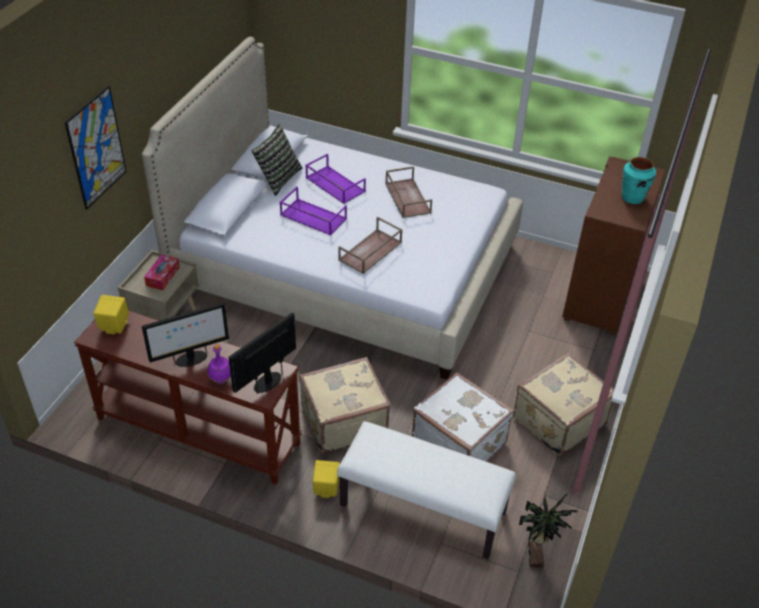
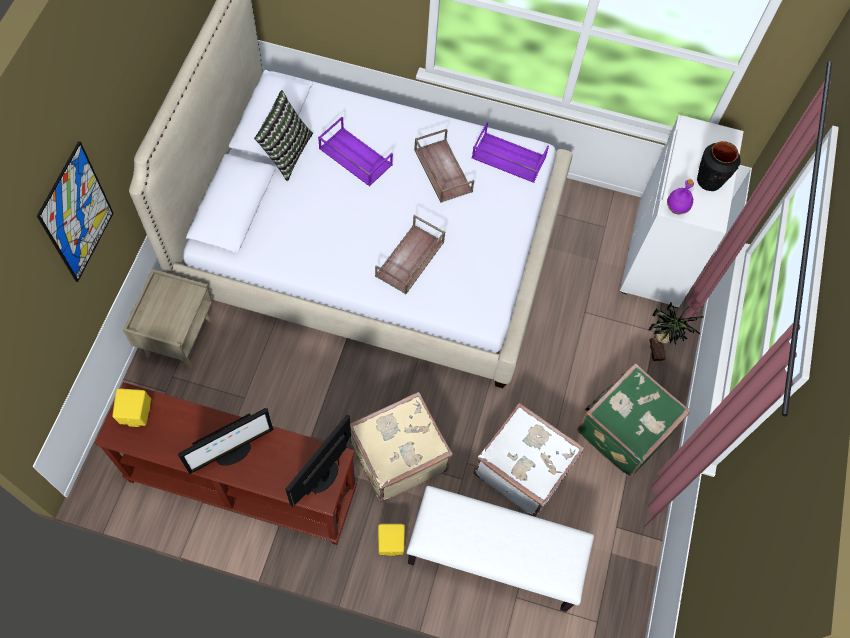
camera: 10 degrees left, 20 degrees up
tissue box [144,254,180,290] -> none
purple bottle [207,344,231,384] -> purple bottle moved to [667,179,694,214]
purple tray [280,186,347,235] -> purple tray moved to [471,122,549,183]
beige suitcase [514,353,614,456] -> green suitcase [577,363,691,478]
potted plant [519,494,578,568] -> potted plant moved to [649,303,704,361]
brown cabinet [562,156,665,335] -> white cabinet [620,115,744,308]
turquoise vase [622,157,656,204] -> black vase [697,141,741,191]

